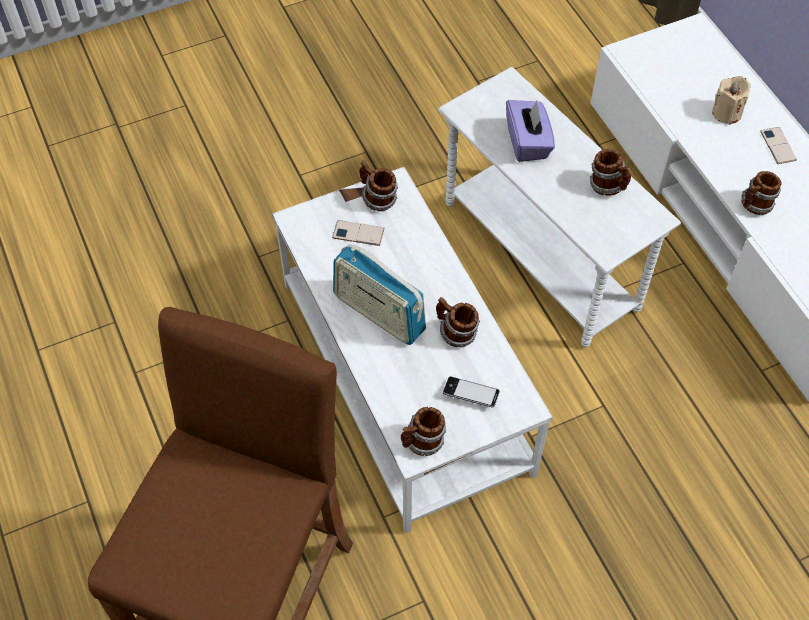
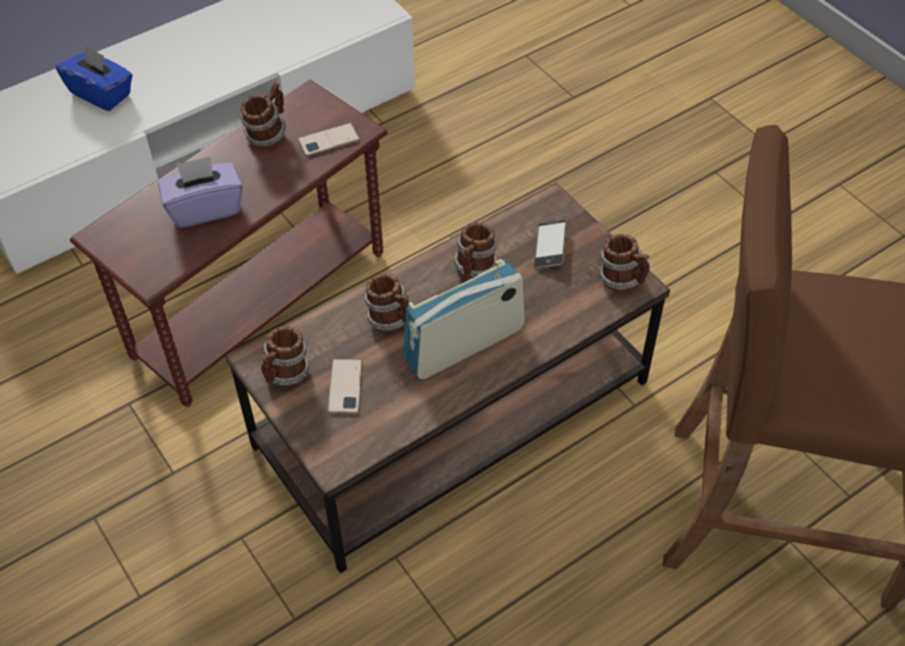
camera: 100 degrees left, 5 degrees down
white coffee table [272,167,553,533] -> brown coffee table [226,182,670,573]
radio [333,244,426,345] -> radio turned 150 degrees counterclockwise [403,259,525,379]
white side table [438,67,681,347] -> brown side table [70,79,388,407]
beige candle [712,76,751,125] -> blue tissue box [56,44,133,111]
mug [741,171,781,215] -> mug moved to [364,274,410,332]
phone [760,127,797,164] -> phone moved to [298,123,360,156]

